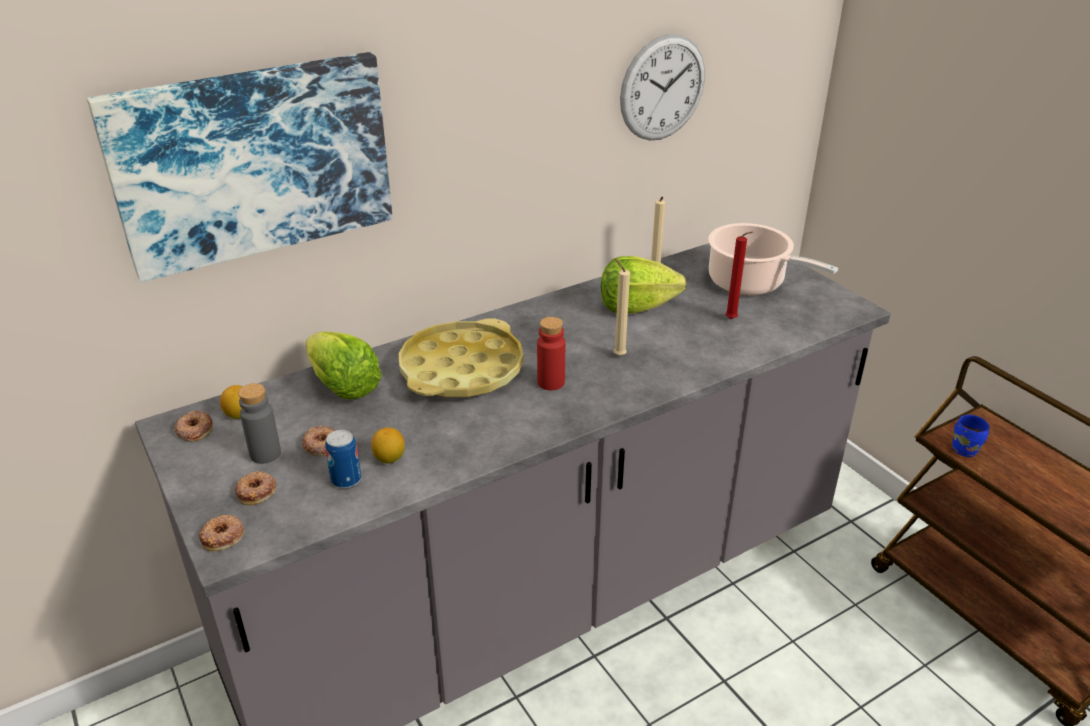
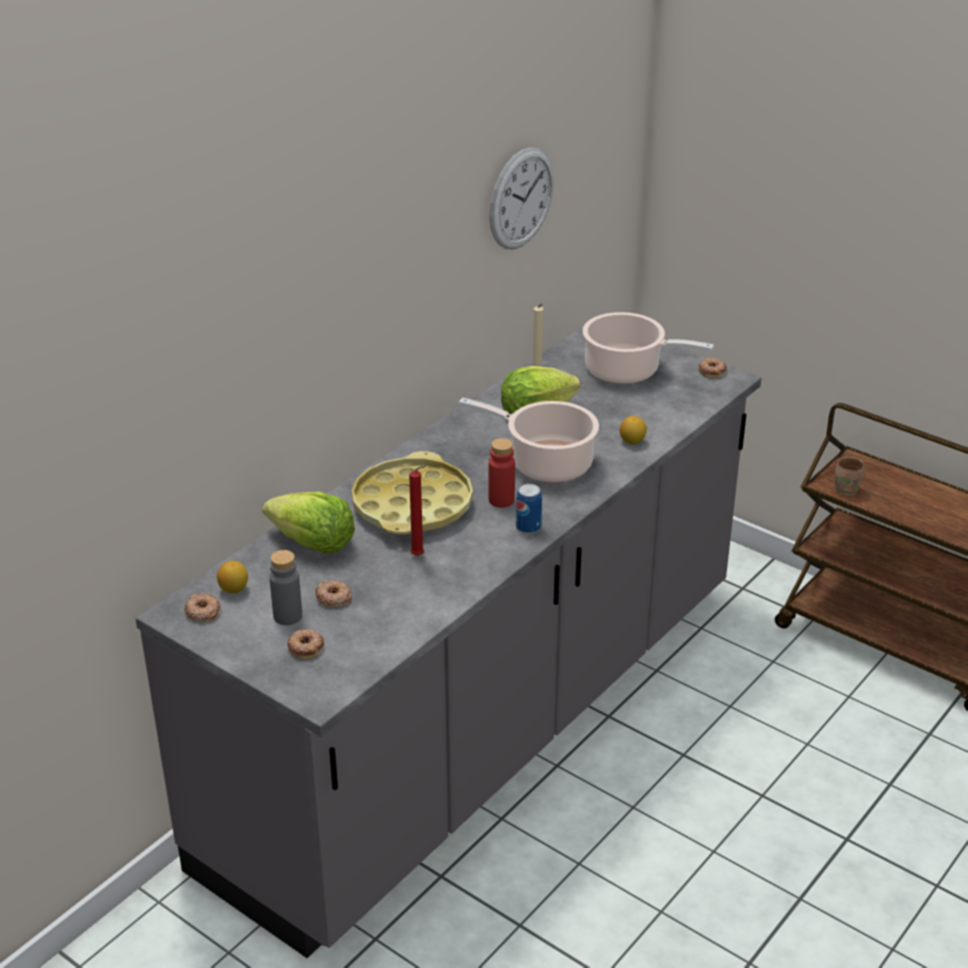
camera: 20 degrees left, 0 degrees up
picture [87,52,393,282] -> none
donut [199,515,244,551] -> donut moved to [699,358,727,378]
can [325,430,361,489] -> can moved to [516,484,542,534]
lemon [371,427,405,463] -> lemon moved to [620,416,647,445]
beige candle [613,259,630,356] -> cooking pot [459,398,599,482]
red candle [725,231,753,319] -> red candle moved to [409,466,426,556]
blue mug [952,415,989,457] -> brown mug [835,457,865,496]

